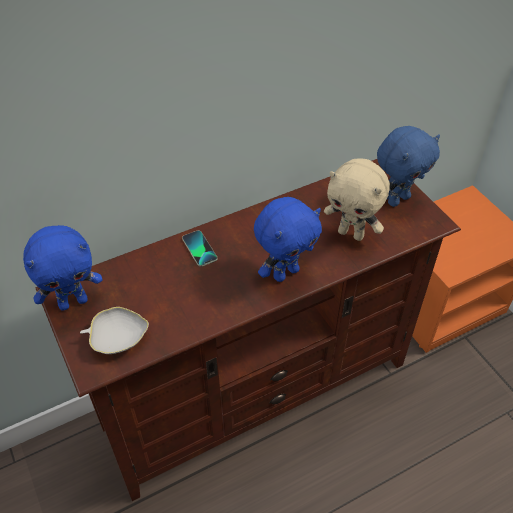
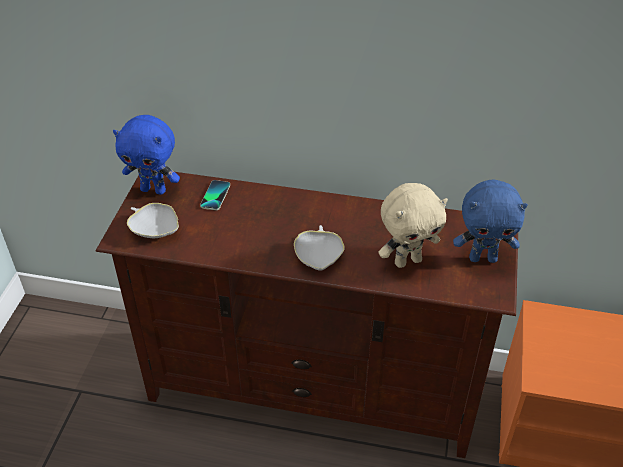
camera: 40 degrees right, 5 degrees down
phone [182,230,217,267] -> phone moved to [200,180,230,211]
blue plush toy [254,197,322,282] -> white bowl [294,225,345,270]
beige plush toy [324,158,390,241] -> beige plush toy turned 90 degrees counterclockwise [378,183,448,268]

